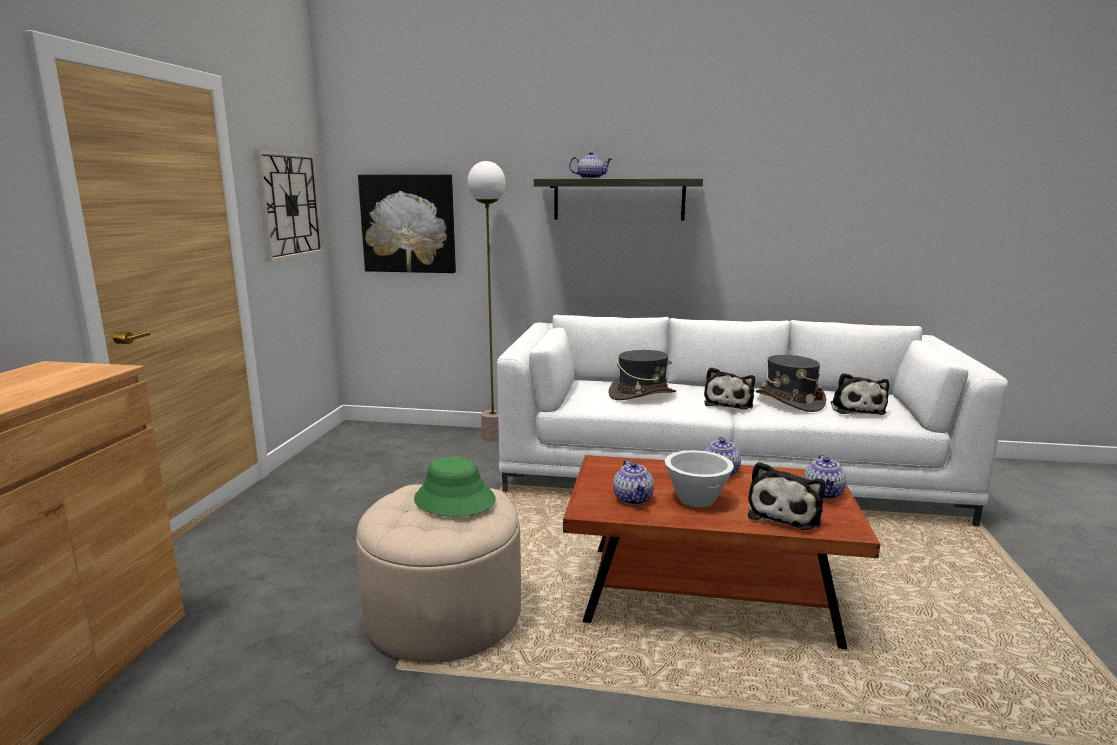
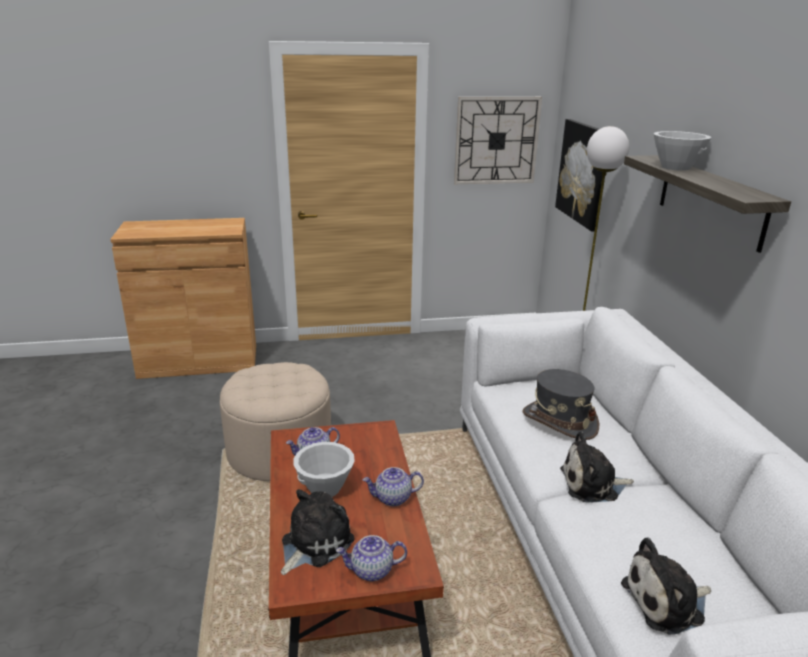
camera: 70 degrees right, 10 degrees up
green hat [414,456,495,517] -> none
teapot [569,152,612,179] -> white bowl [654,131,711,171]
plush toy [748,462,825,530] -> plush toy turned 120 degrees clockwise [281,489,355,575]
grey hat [756,355,826,412] -> none

